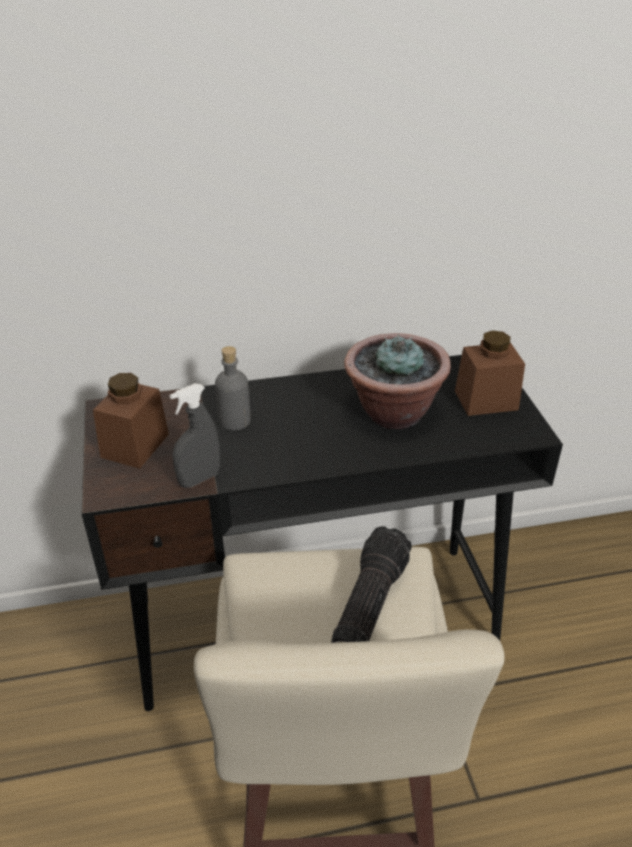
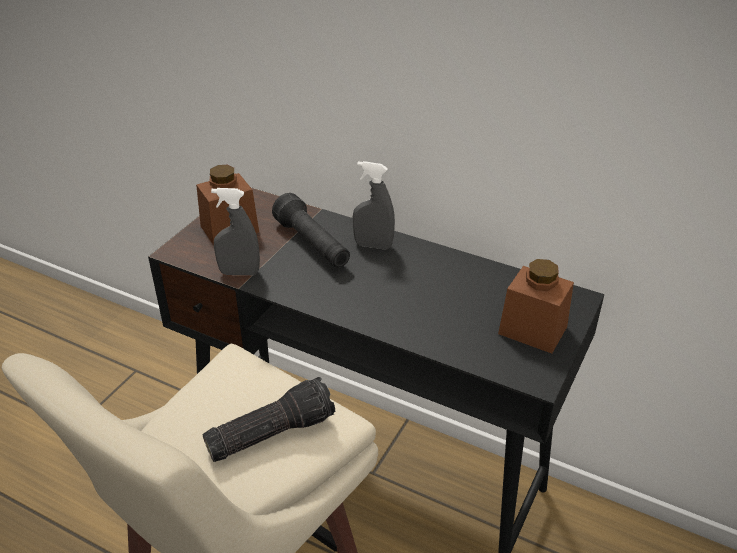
camera: 40 degrees right, 0 degrees up
grey bottle [215,346,251,431] -> black flashlight [272,193,350,268]
potted plant [344,333,451,429] -> none
none -> grey spray bottle [353,161,395,250]

